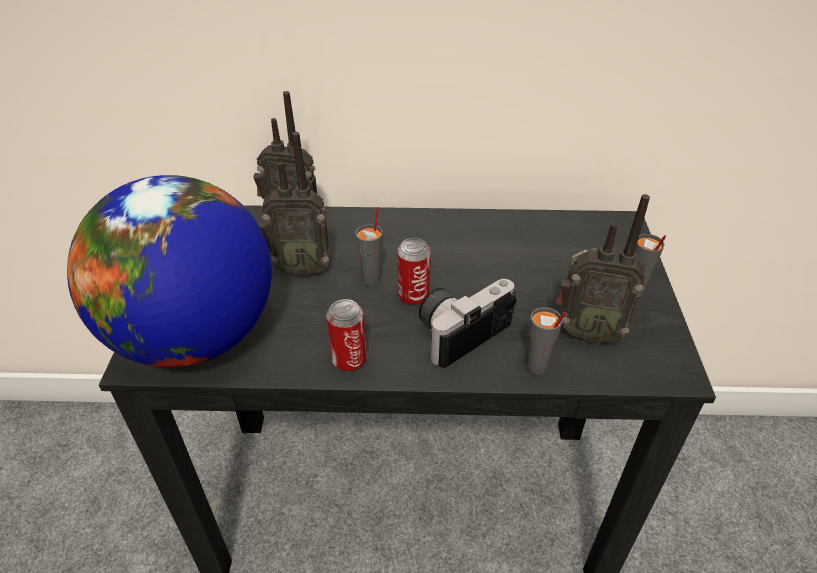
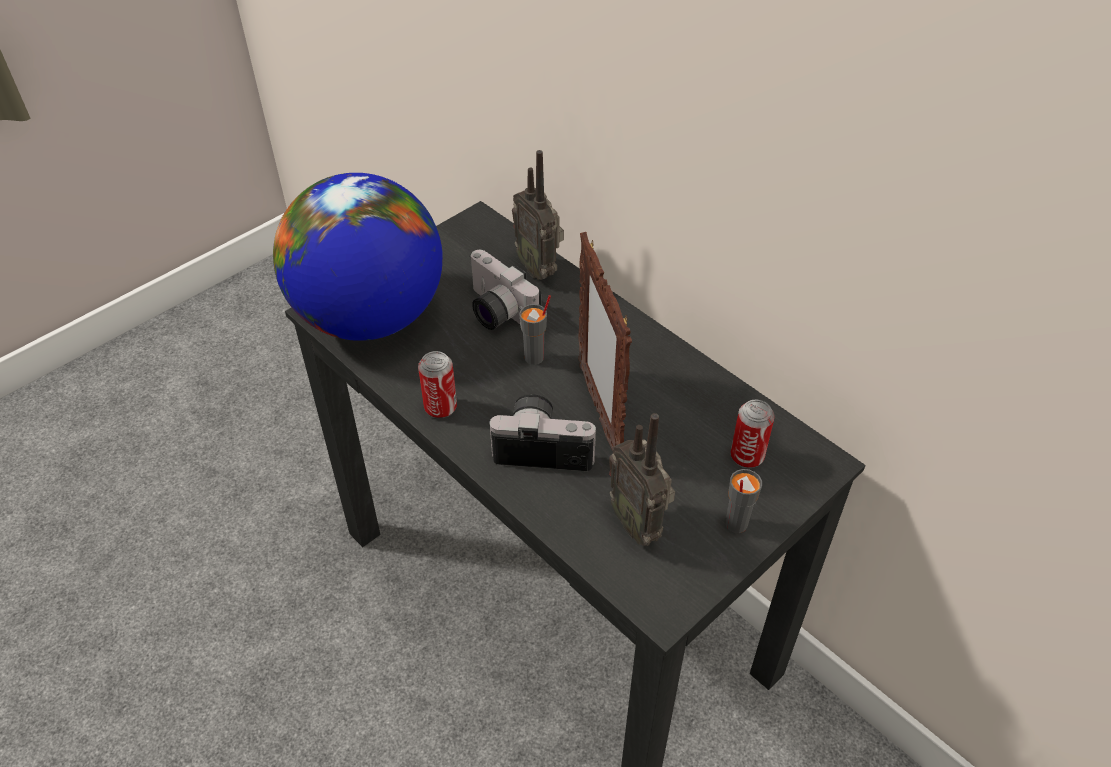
camera: 45 degrees right, 5 degrees up
radio [258,132,330,277] -> camera [470,250,541,330]
can [397,238,431,306] -> can moved to [730,400,775,468]
grey cup [526,307,566,374] -> none
none -> picture frame [578,232,632,451]

